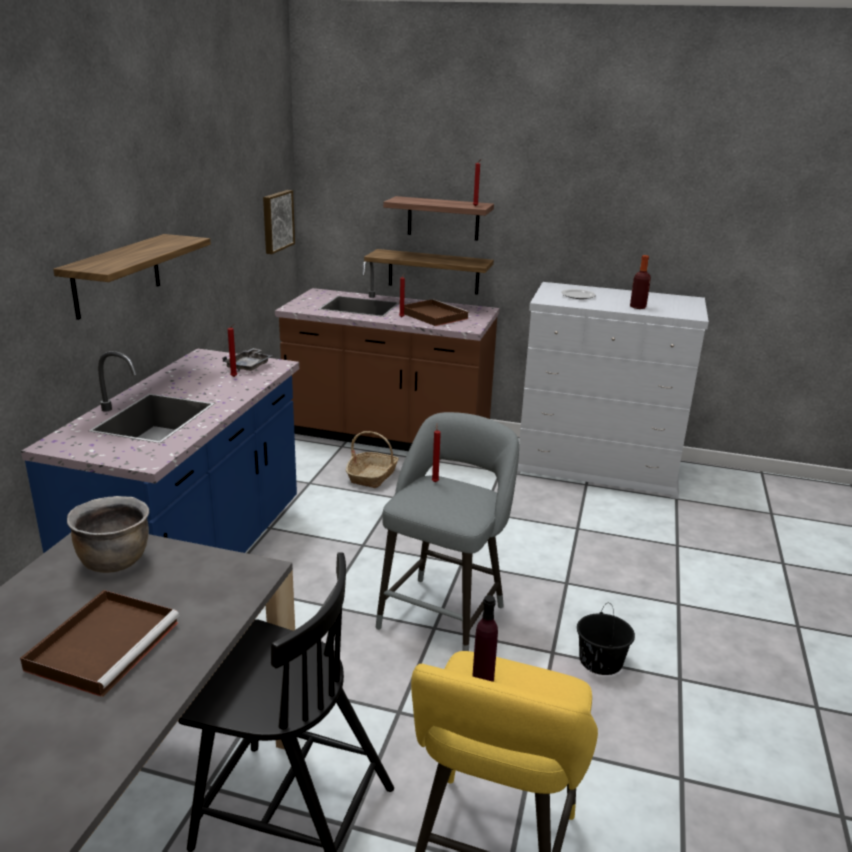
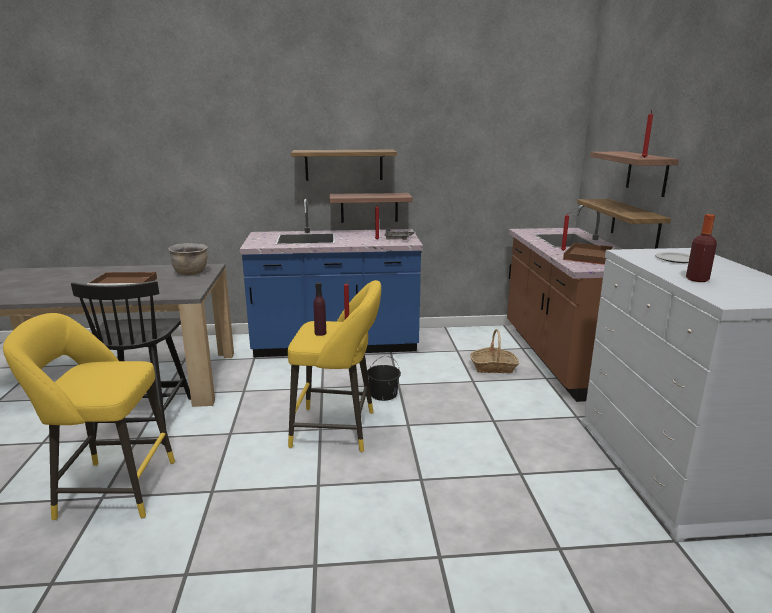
camera: 70 degrees right, 5 degrees down
picture [263,190,295,254] -> none
grey stool [376,412,519,651] -> yellow stool [288,280,381,452]
purple bottle [472,595,498,682] -> purple bottle moved to [313,283,326,336]
black bucket [577,603,635,675] -> black bucket moved to [367,356,401,401]
none -> shelf [329,193,413,223]

